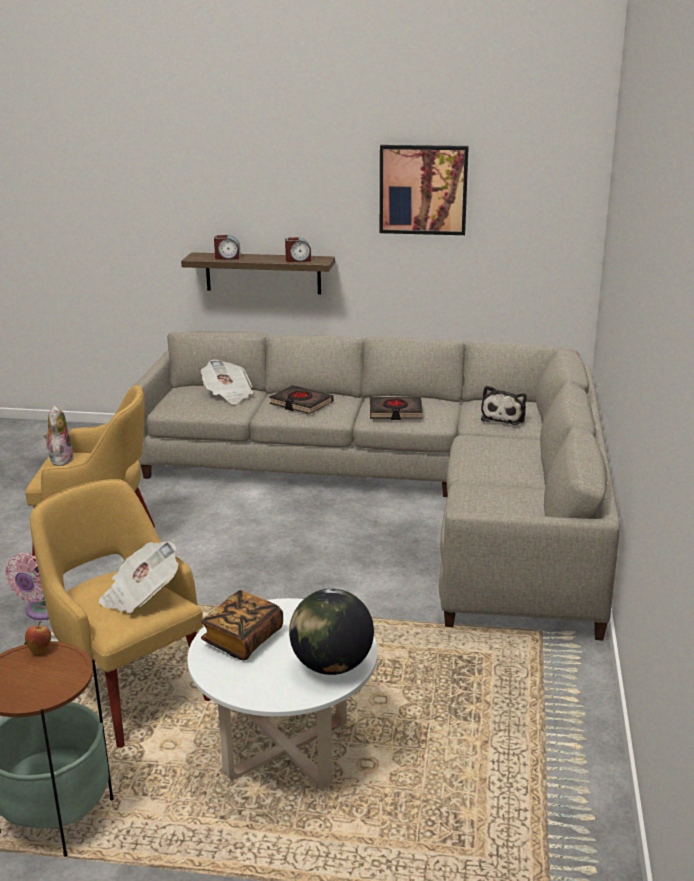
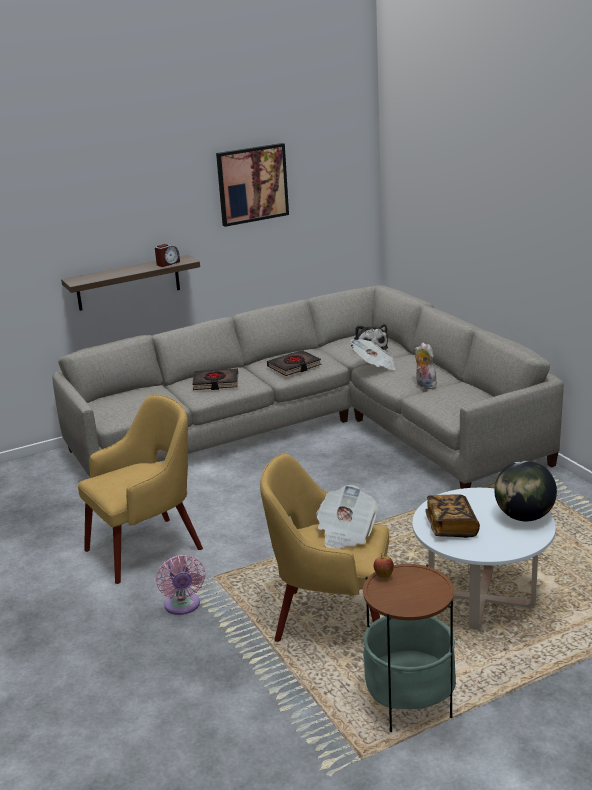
camera: 35 degrees left, 0 degrees up
plush toy [43,405,73,466] -> plush toy moved to [415,343,437,389]
newspaper [201,359,254,404] -> newspaper moved to [350,339,395,370]
alarm clock [214,235,241,260] -> none

